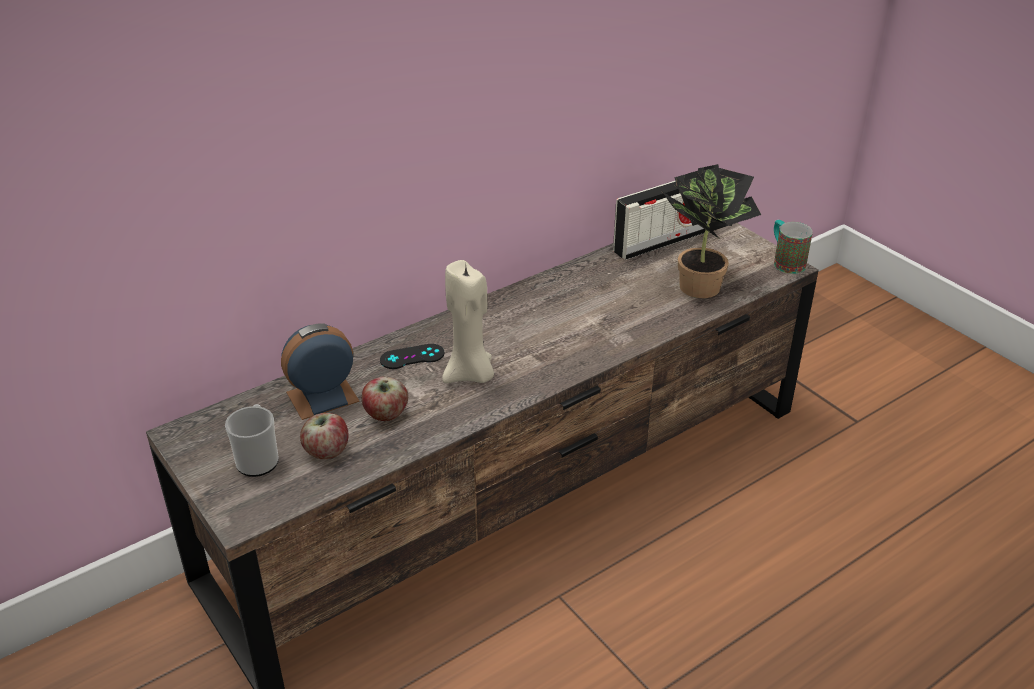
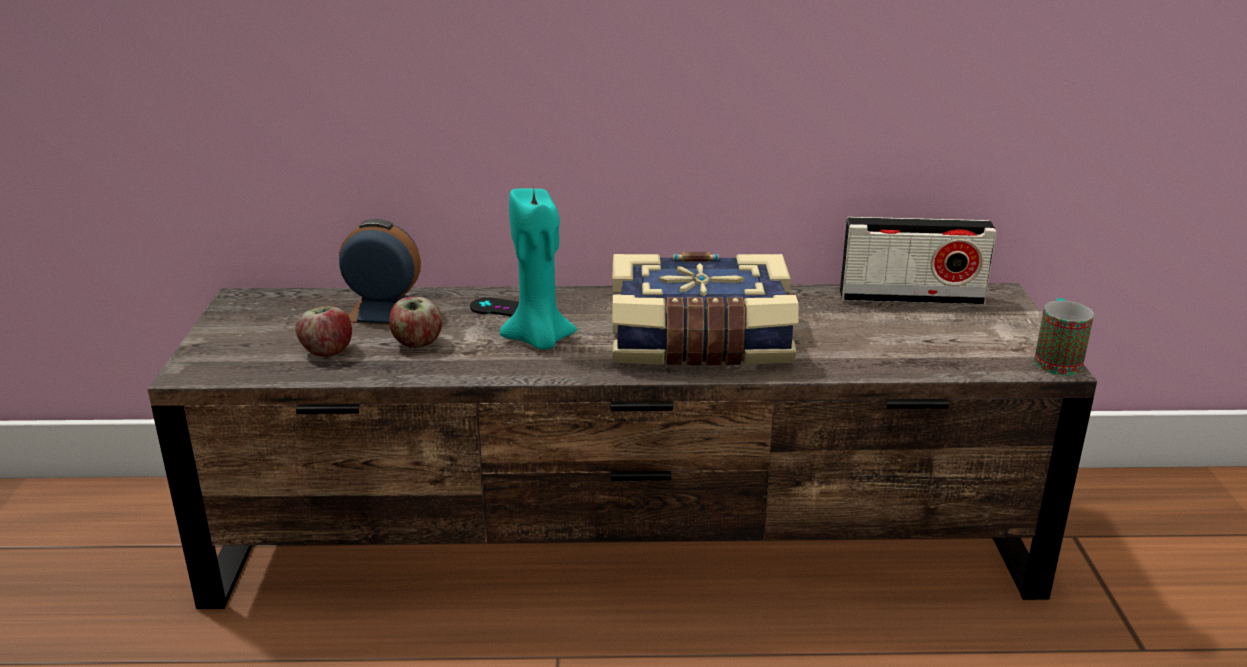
camera: 35 degrees right, 10 degrees down
mug [225,404,279,477] -> none
beige candle [442,260,494,383] -> turquoise candle [500,188,577,349]
potted plant [662,164,761,298] -> none
none -> book [612,252,799,366]

